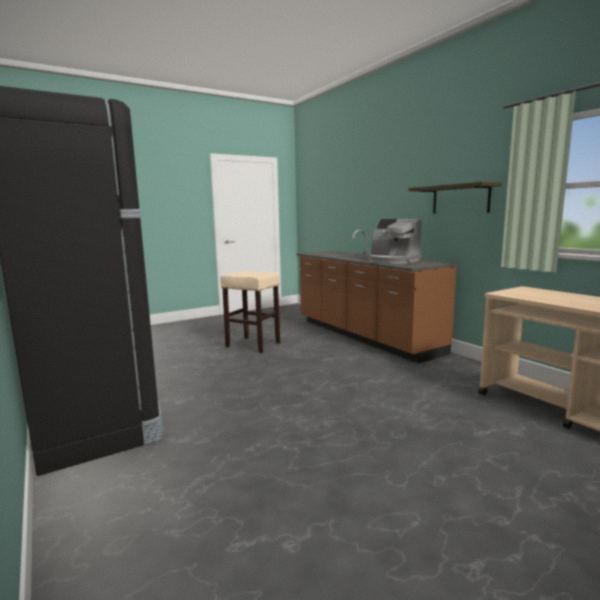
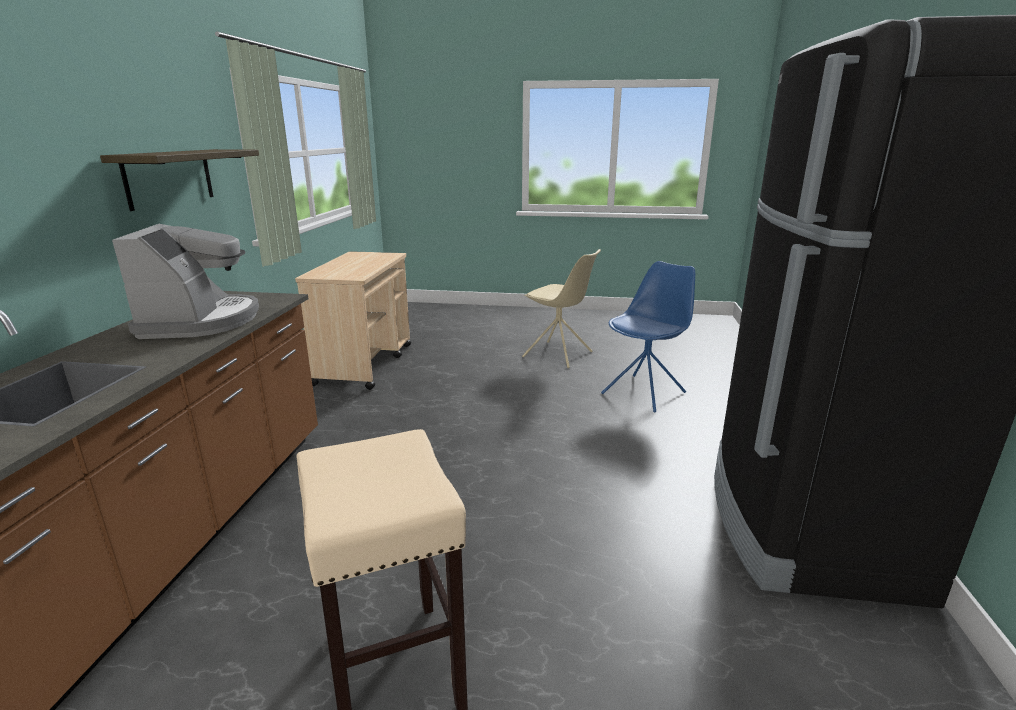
camera: 140 degrees left, 10 degrees up
none -> beige chair [522,249,601,368]
none -> blue chair [601,261,695,412]

